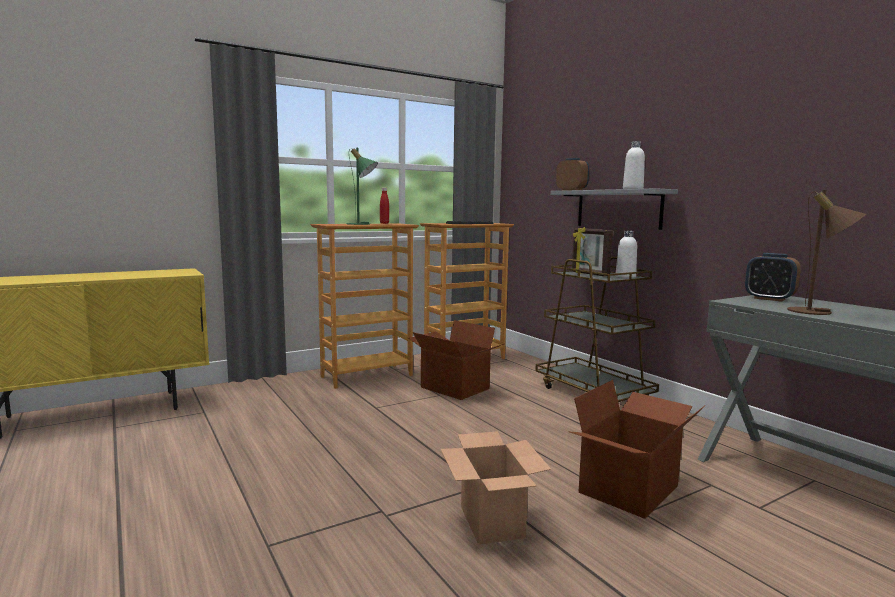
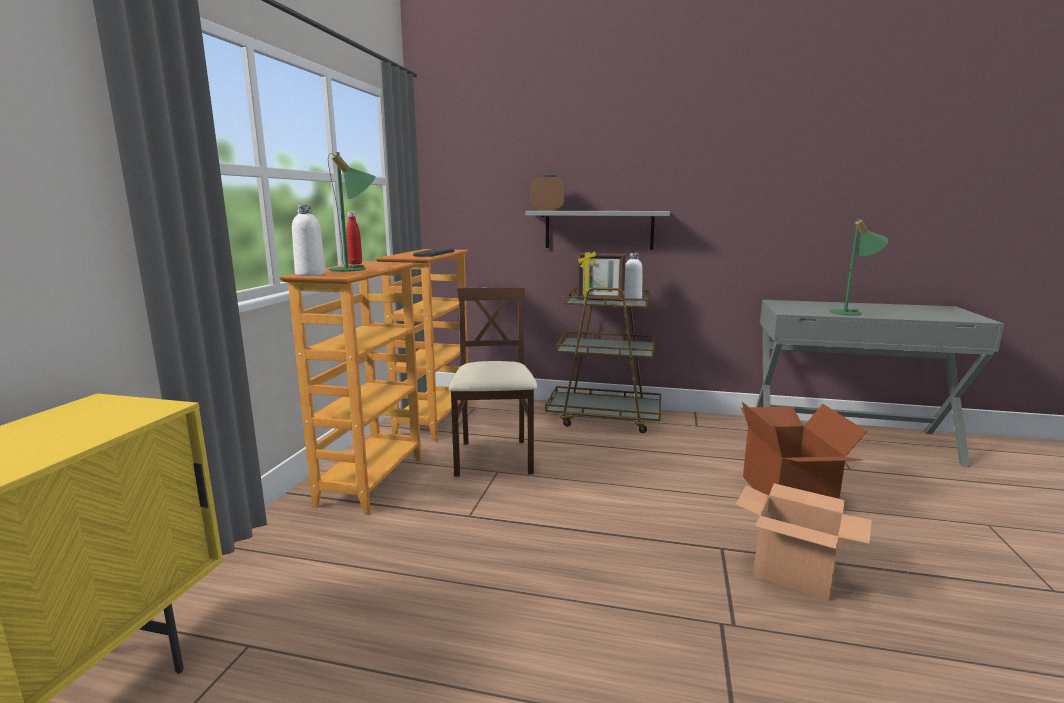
camera: 45 degrees left, 5 degrees up
cardboard box [409,320,504,400] -> beige chair [449,287,537,477]
white bottle [623,141,645,189] -> white bottle moved to [292,205,326,276]
alarm clock [745,253,801,302] -> none
brown table lamp [787,190,866,315] -> green table lamp [829,218,888,316]

